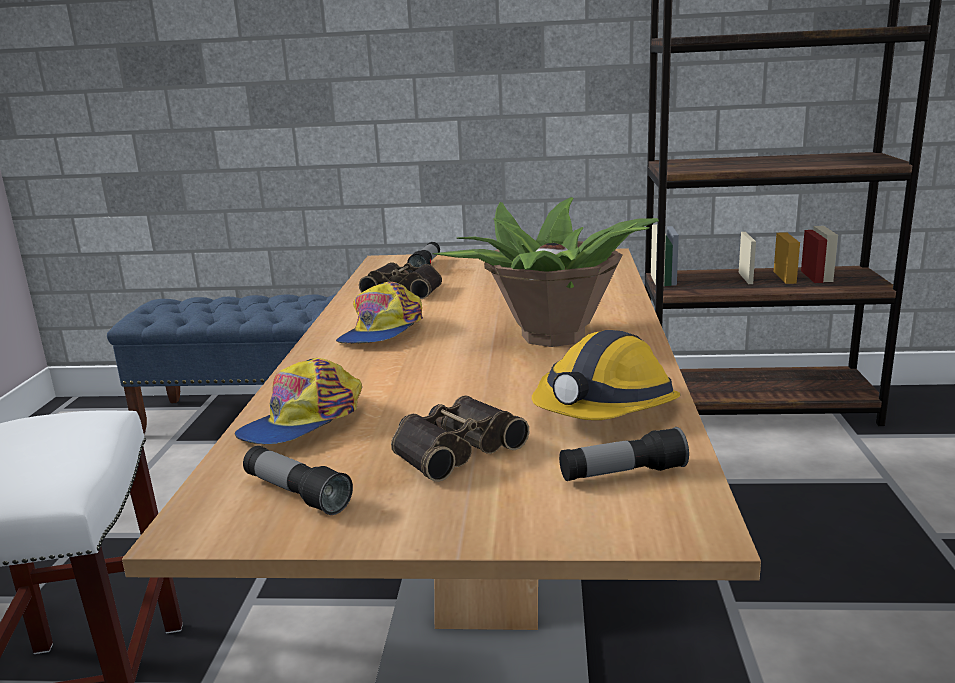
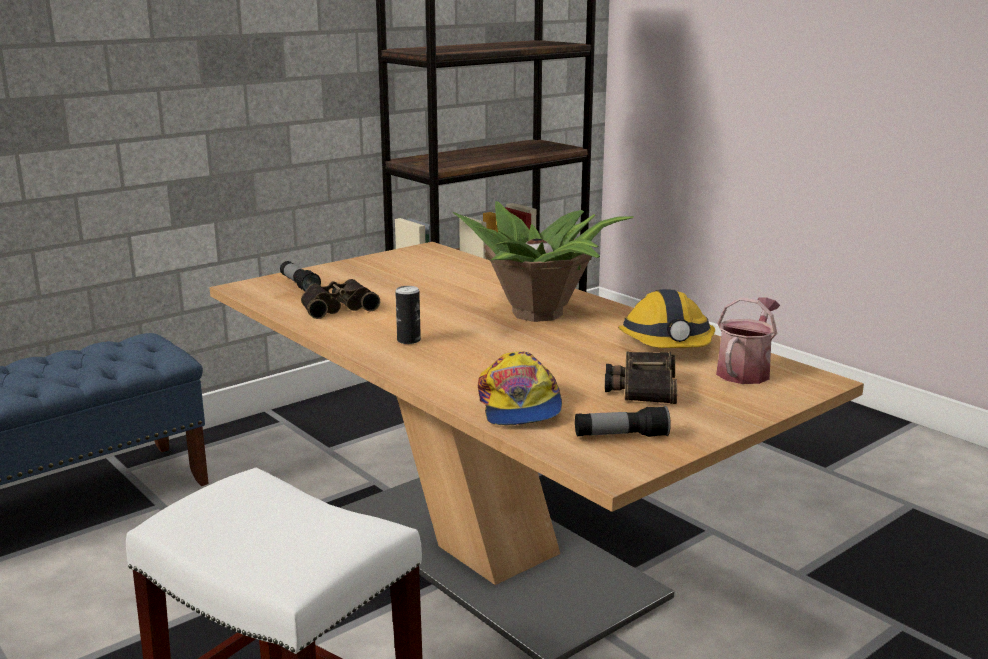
camera: 45 degrees left, 0 degrees up
cap [336,282,423,344] -> can [395,286,421,344]
flashlight [559,427,689,481] -> watering can [716,297,780,384]

